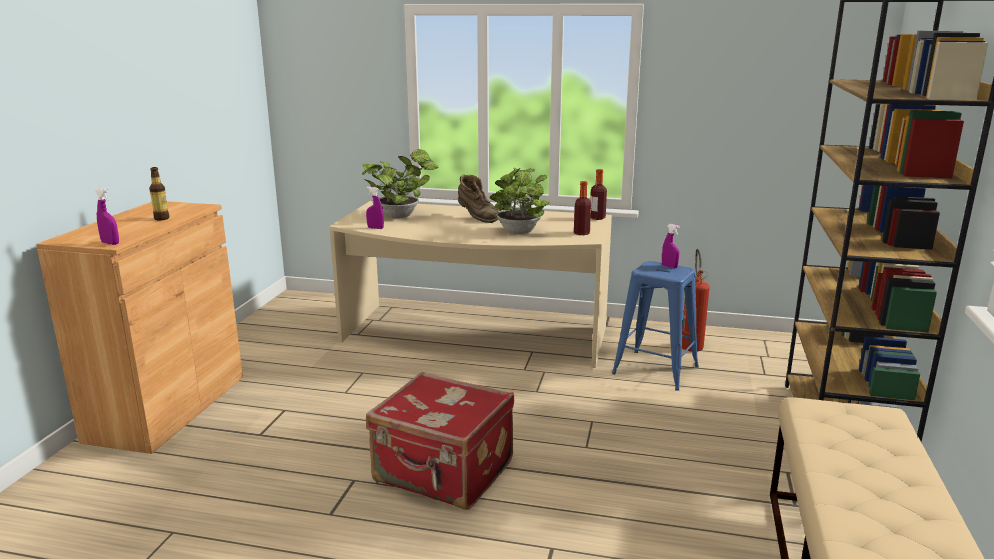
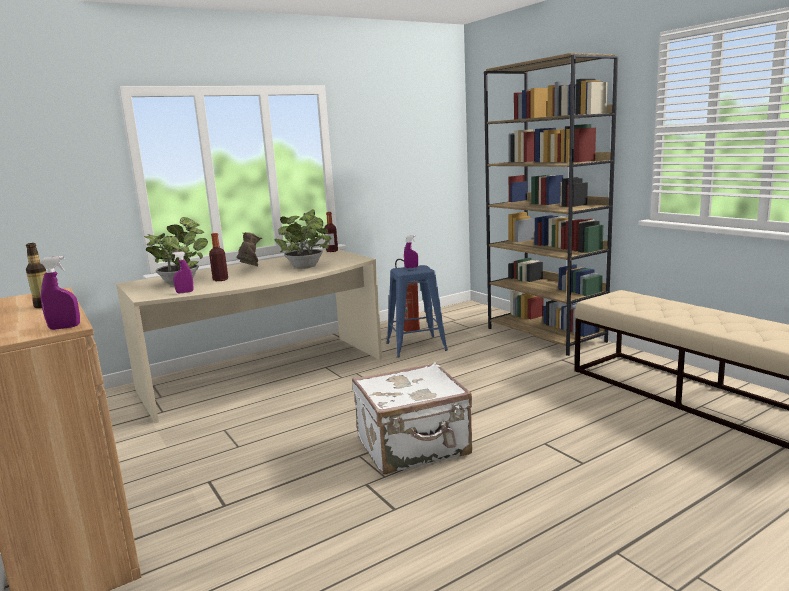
camera: 45 degrees left, 5 degrees down
red suitcase [366,372,515,510] -> white suitcase [352,362,472,475]
brown boot [458,174,498,223] -> brown boot turned 90 degrees counterclockwise [236,232,262,267]
bottle [574,181,591,235] -> bottle moved to [209,233,228,281]

